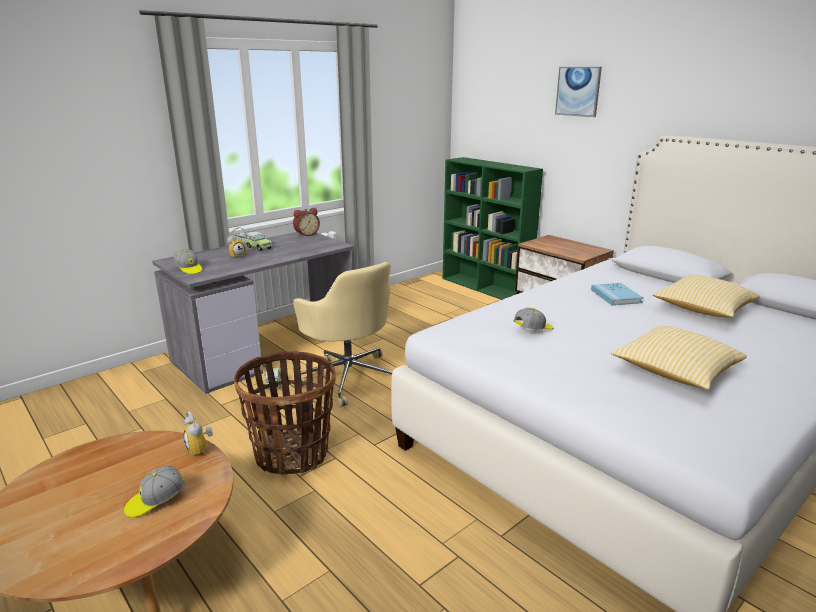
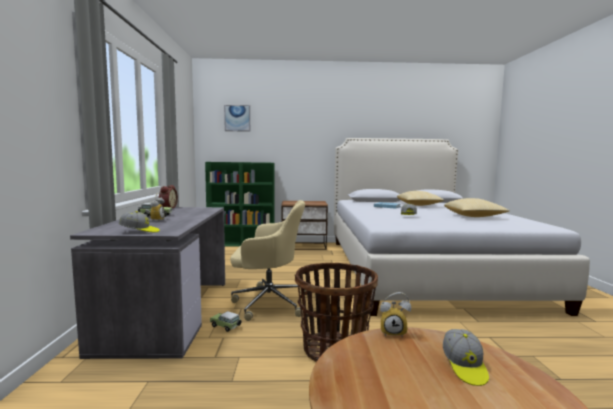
camera: 50 degrees left, 15 degrees down
picture [555,67,602,117] -> picture moved to [224,105,250,132]

